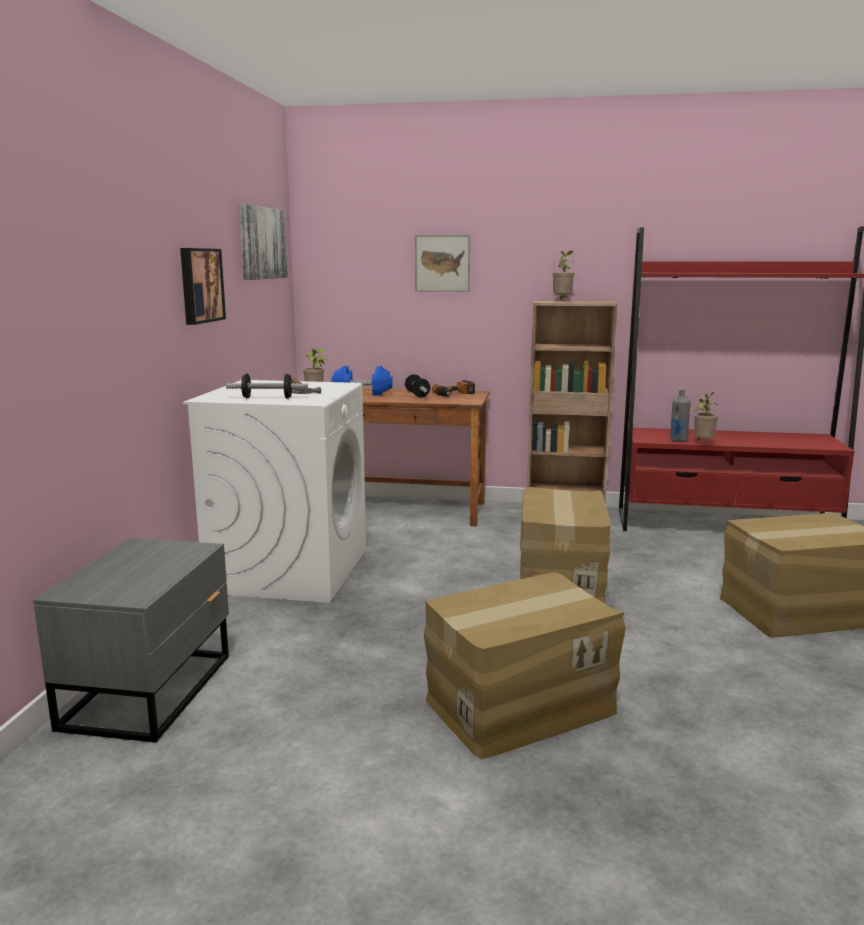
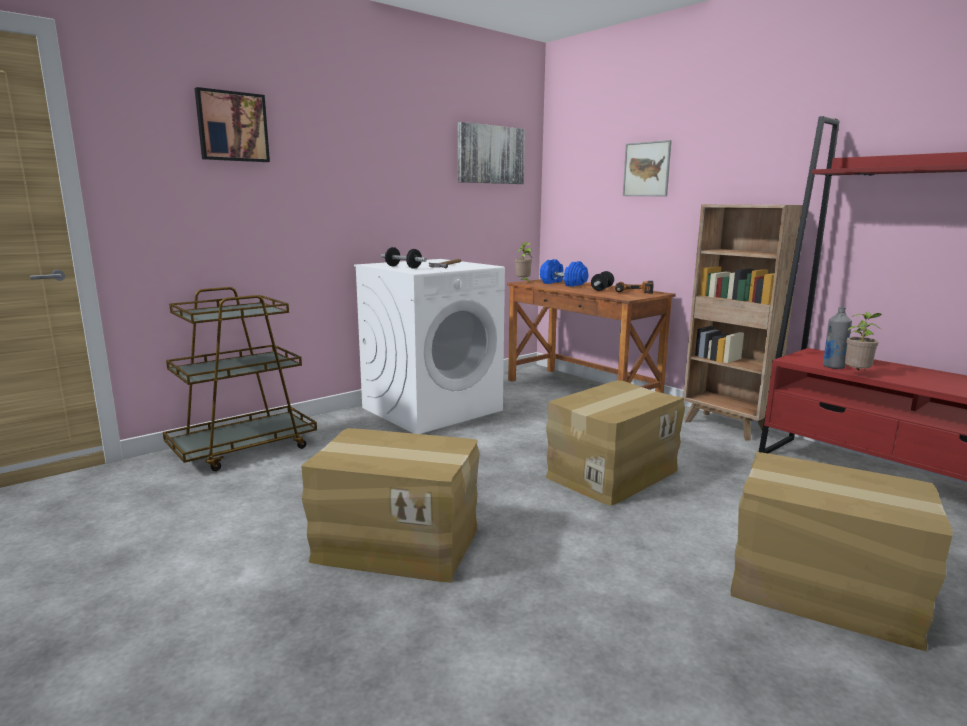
camera: 40 degrees right, 0 degrees up
grey nightstand [33,538,229,743] -> brown cart [163,287,317,471]
picture [180,248,226,325] -> picture moved to [195,87,270,162]
potted plant [553,251,575,300] -> none

